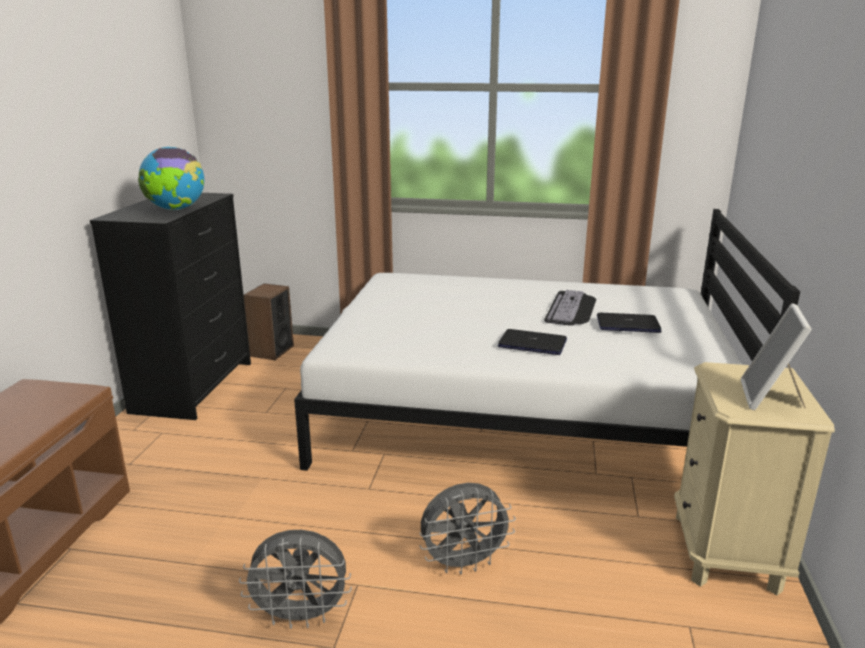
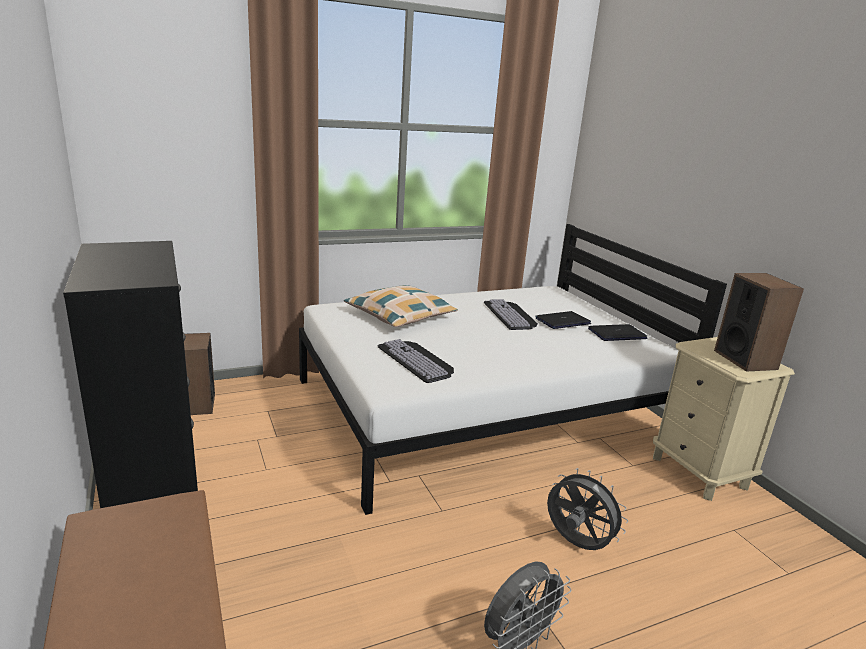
camera: 35 degrees left, 0 degrees up
globe [138,147,204,211] -> none
grey fan [420,483,516,574] -> grey fan turned 90 degrees counterclockwise [547,468,628,550]
laptop [498,329,567,355] -> laptop moved to [588,324,647,341]
picture frame [741,303,812,410] -> speaker [714,273,804,372]
none -> pillow [344,285,458,327]
none -> keyboard [378,339,454,383]

